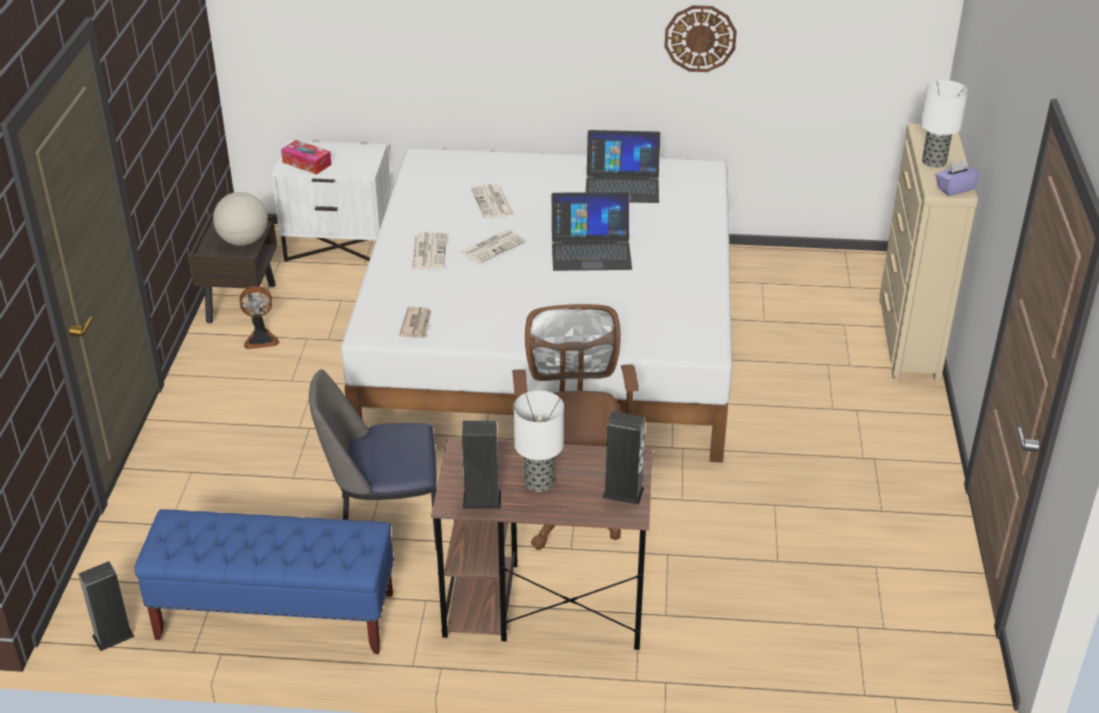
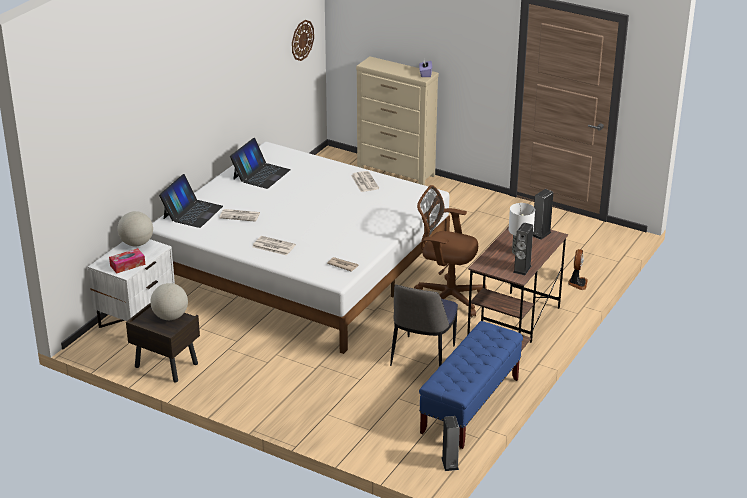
camera: 65 degrees left, 5 degrees down
fan [240,286,279,349] -> fan moved to [568,249,588,290]
newspaper [459,229,526,264] -> newspaper moved to [351,171,379,192]
laptop [552,192,632,271] -> laptop moved to [159,174,223,228]
wall clock [664,5,737,72] -> wall clock moved to [292,20,314,61]
table lamp [920,80,968,168] -> none
none -> globe [118,211,153,246]

